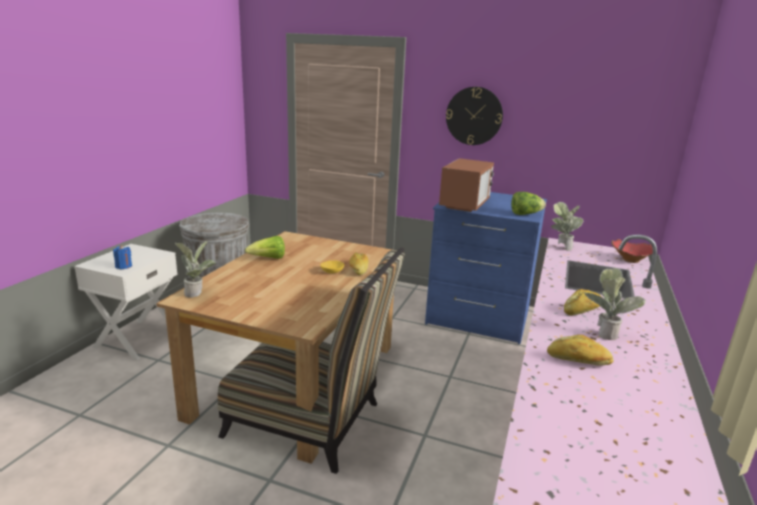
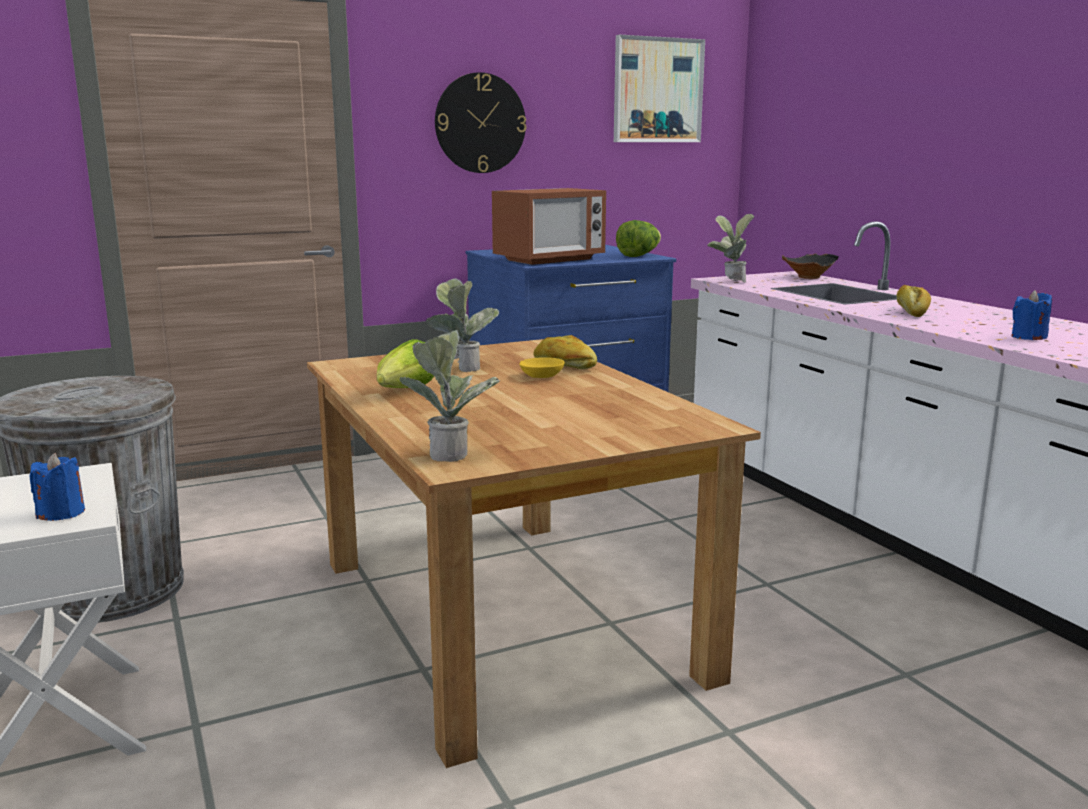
camera: 45 degrees left, 5 degrees down
chair [218,248,405,474] -> none
microwave [439,158,494,212] -> microwave turned 75 degrees clockwise [492,188,606,265]
bread [547,335,614,366] -> blue candle [1012,290,1052,340]
potted plant [584,268,646,340] -> potted plant moved to [426,278,499,372]
red bowl [611,239,653,263] -> black bowl [782,253,839,279]
none -> picture [614,35,705,142]

